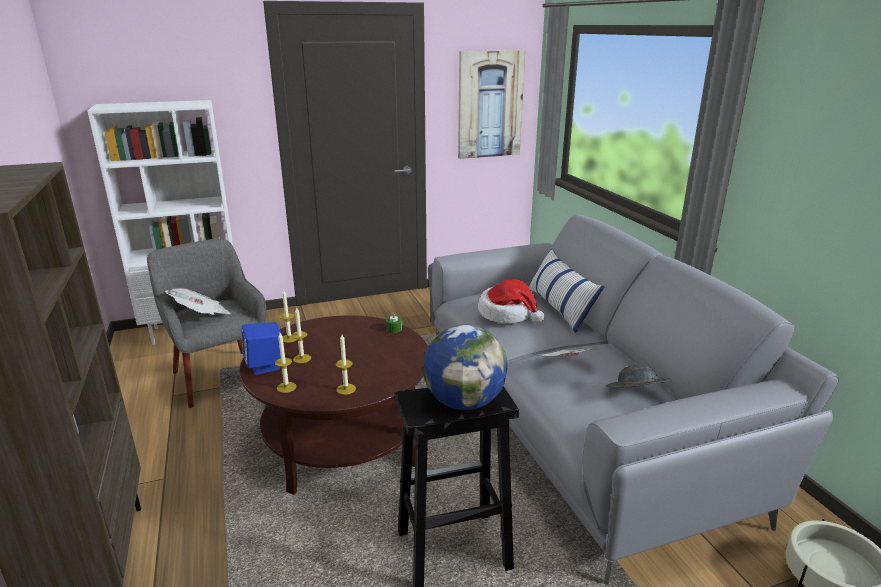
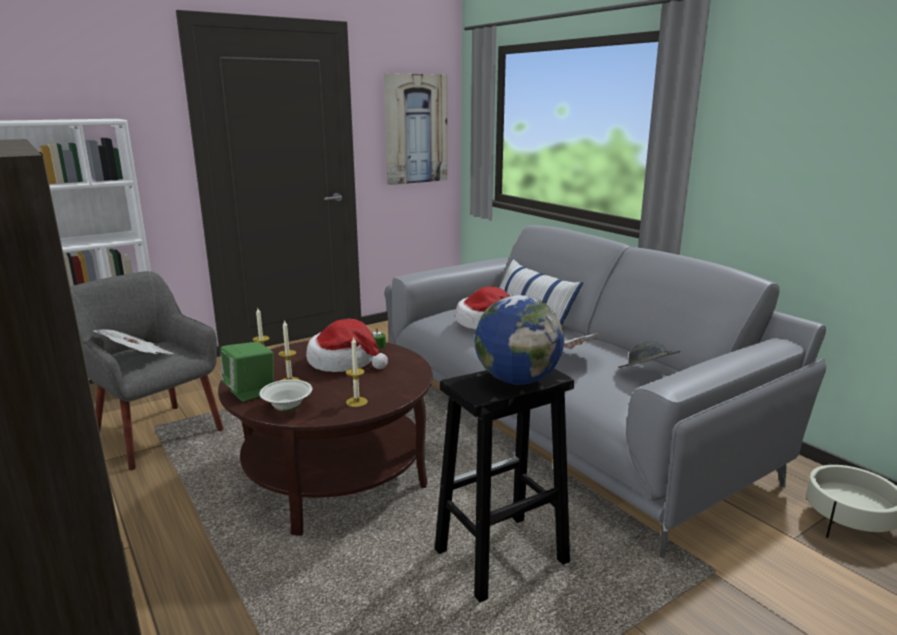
camera: 15 degrees left, 5 degrees down
blue speaker [241,322,283,375] -> green speaker [221,342,274,402]
candle [275,333,297,393] -> white bowl [259,380,312,411]
none -> hat [306,319,388,372]

